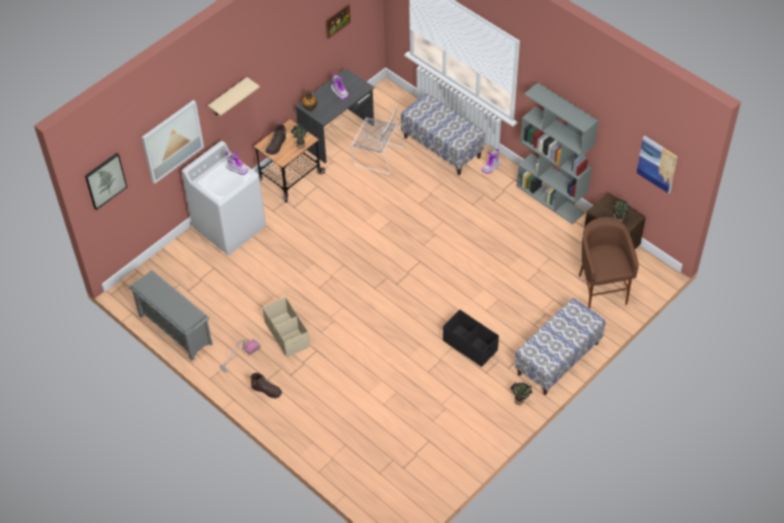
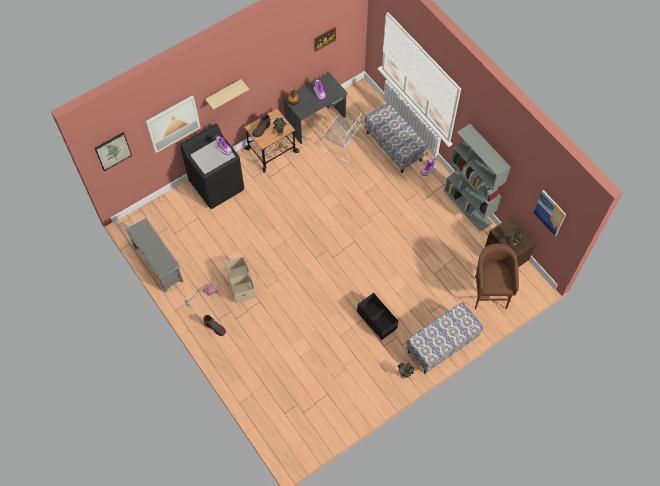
camera: 10 degrees right, 10 degrees up
white washing machine [181,141,266,255] -> black washing machine [180,124,244,209]

